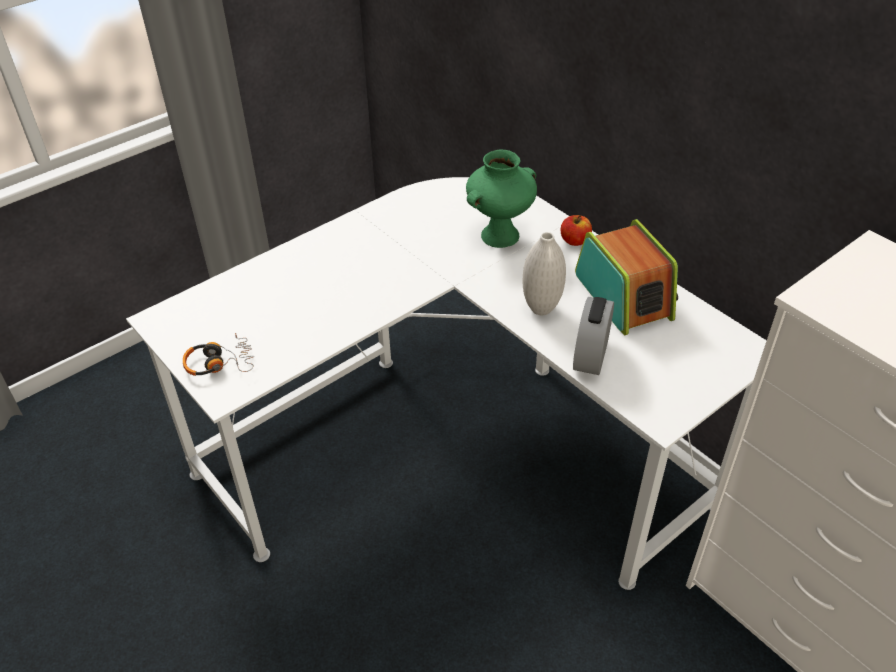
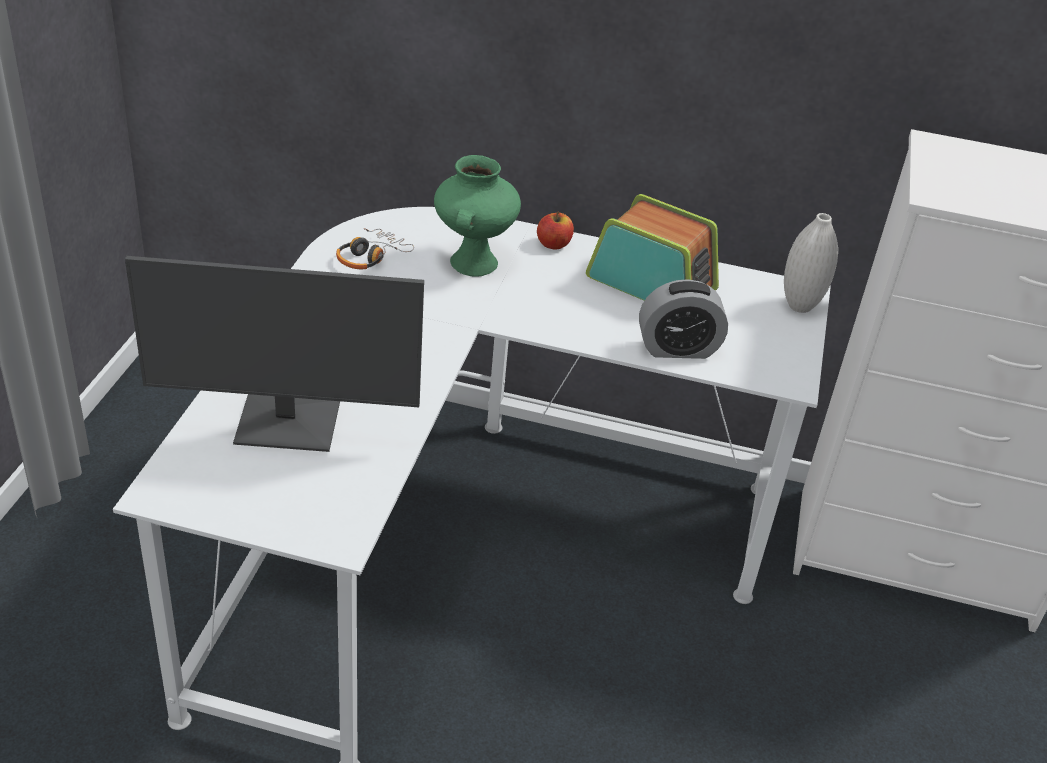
camera: 40 degrees left, 5 degrees down
headphones [183,333,254,376] -> headphones moved to [336,228,414,269]
white vase [523,232,566,315] -> white vase moved to [784,213,838,313]
alarm clock [573,297,614,375] -> alarm clock turned 75 degrees counterclockwise [639,279,728,359]
none -> monitor [125,256,424,452]

